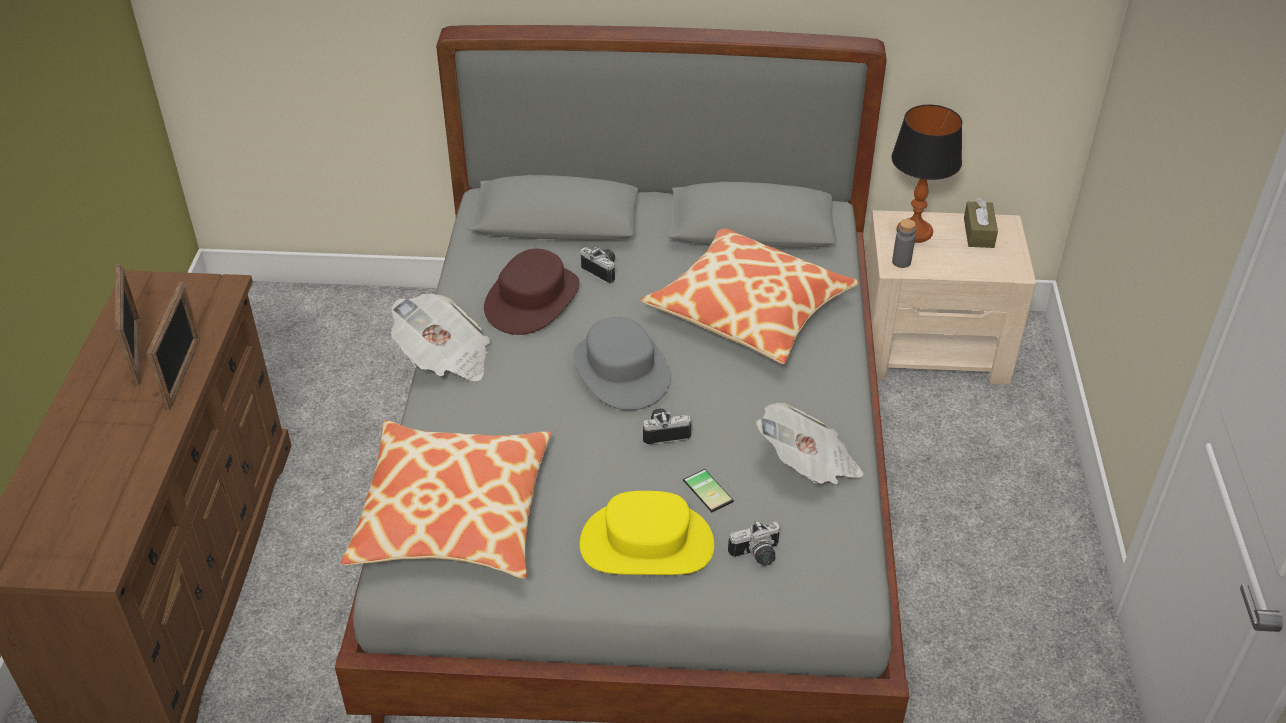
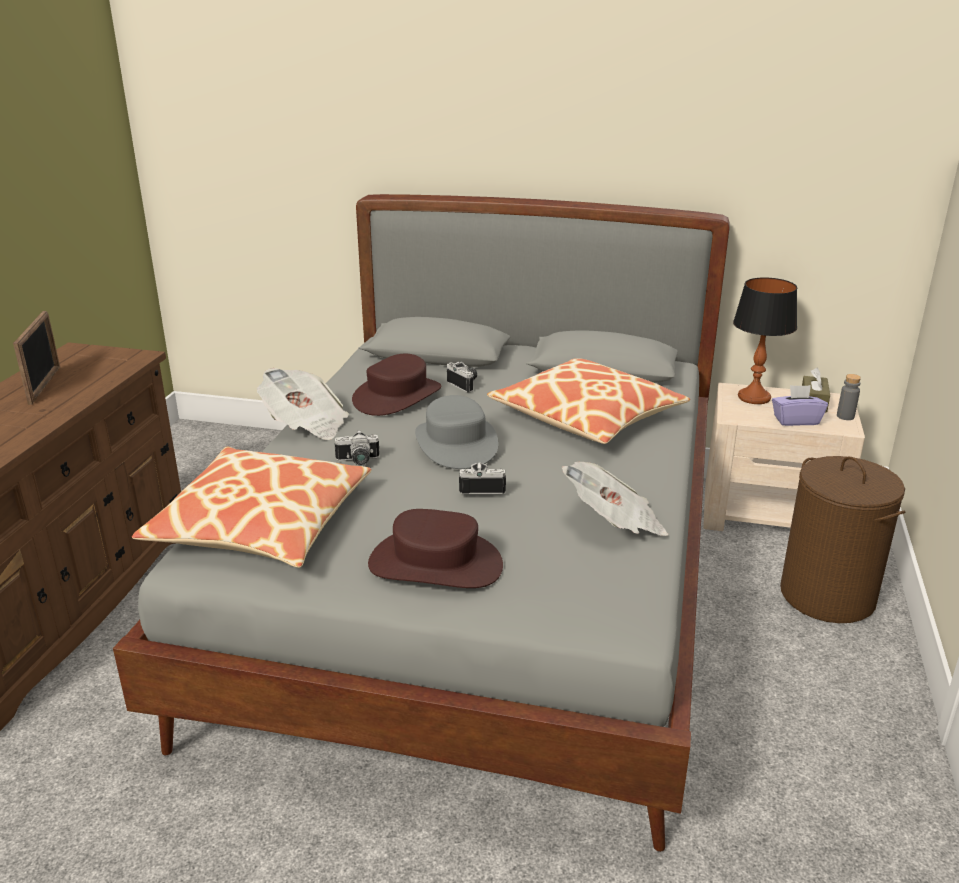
camera: 10 degrees right, 15 degrees down
picture frame [146,283,200,410] -> none
yellow hat [580,491,714,575] -> brown hat [368,509,503,588]
phone [683,469,734,512] -> none
camera [728,520,780,566] -> camera moved to [335,430,380,466]
grey bottle [892,219,916,268] -> grey bottle moved to [837,374,861,420]
none -> purple tissue box [772,385,828,426]
none -> brown laundry basket [780,456,906,623]

